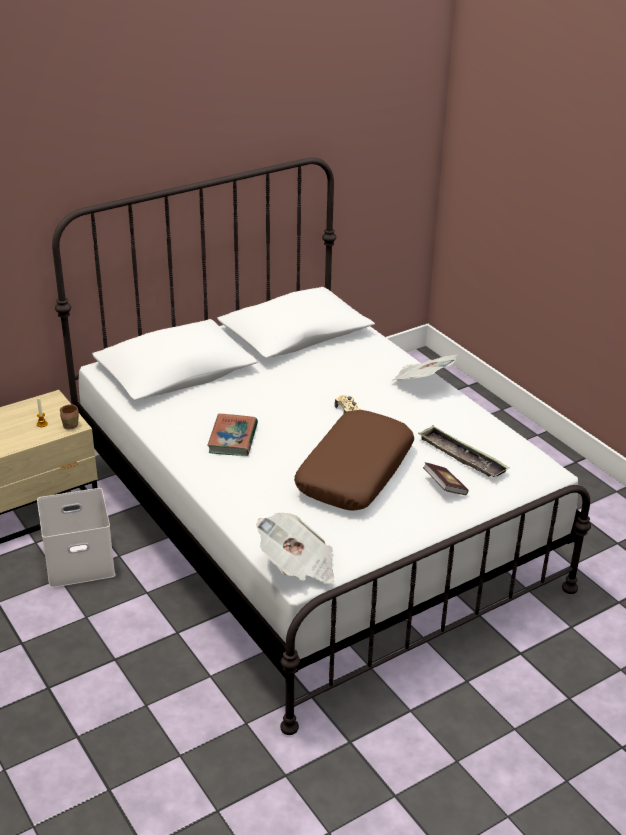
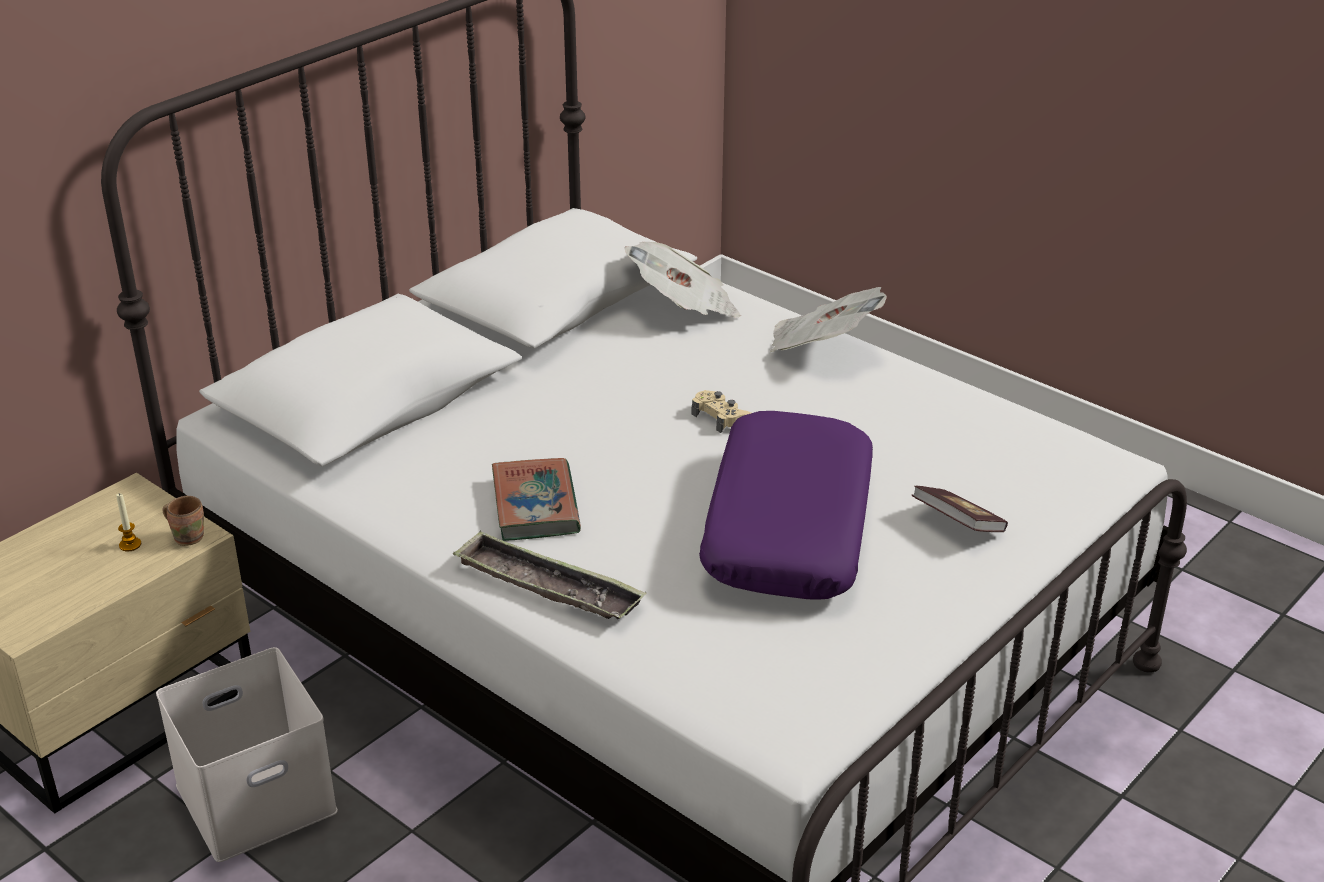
camera: 15 degrees left, 0 degrees up
newspaper [256,513,334,584] -> newspaper moved to [625,242,741,317]
brown pillow [294,410,414,511] -> purple pillow [699,411,873,600]
tray [418,426,510,477] -> tray moved to [453,530,647,619]

